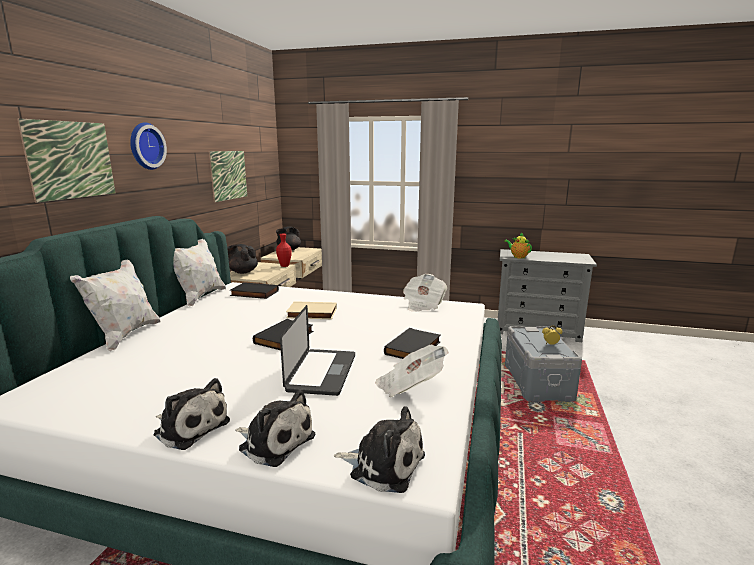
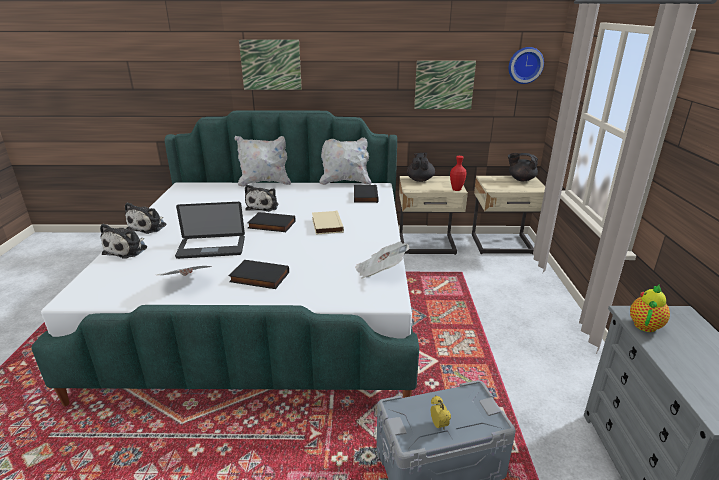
camera: 75 degrees right, 10 degrees up
wall clock [130,122,167,170] -> wall clock moved to [509,47,544,84]
plush toy [334,406,425,493] -> plush toy moved to [245,185,278,212]

